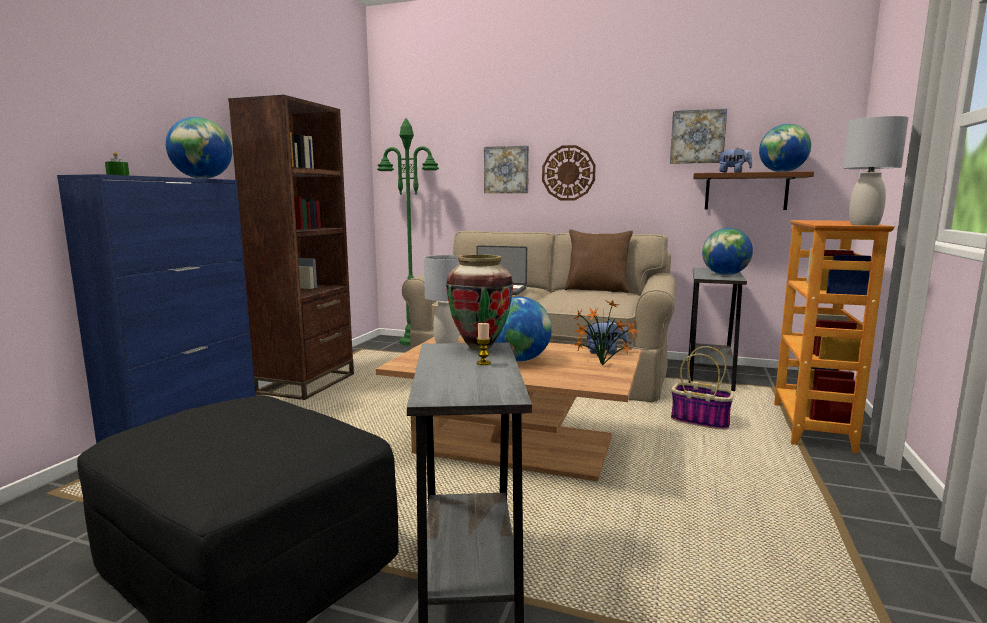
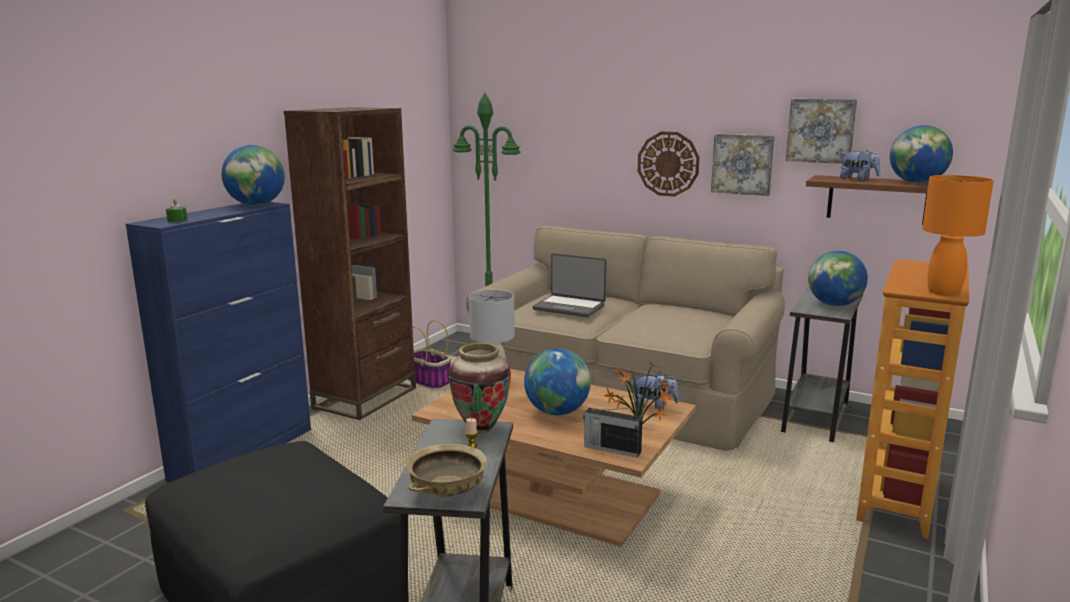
camera: 10 degrees right, 5 degrees up
picture [484,146,529,193] -> picture moved to [711,134,775,196]
brown pillow [565,229,633,293] -> none
basket [671,346,734,430] -> basket moved to [408,320,451,389]
grey table lamp [843,116,908,225] -> orange table lamp [922,175,994,296]
none -> beige bowl [406,444,487,498]
none -> radio [583,408,643,457]

